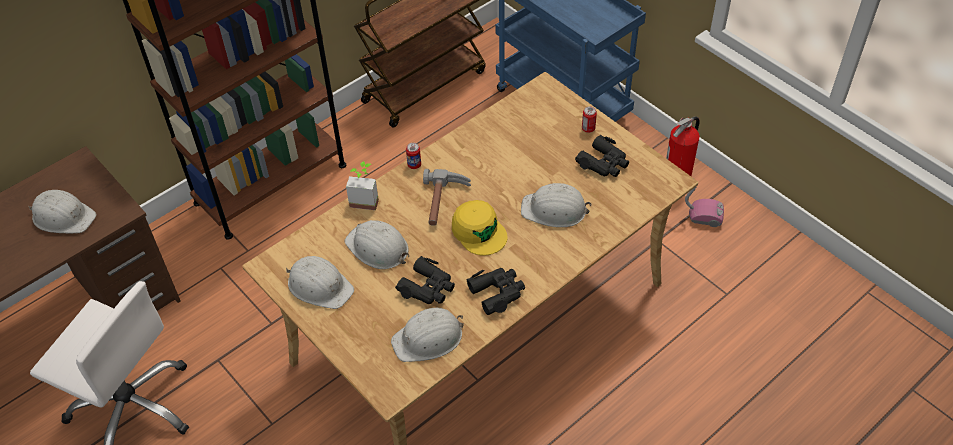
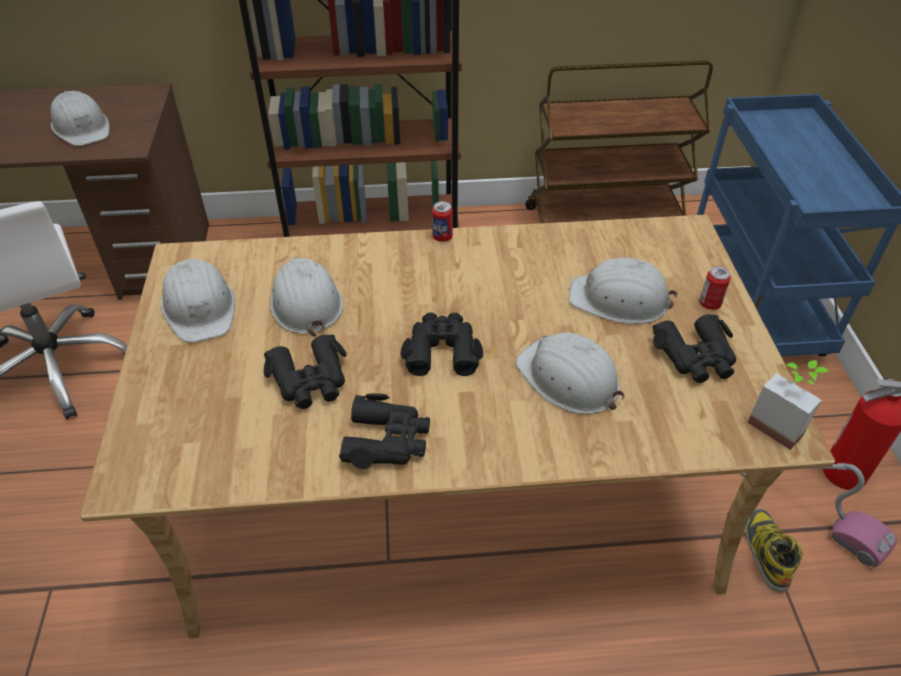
camera: 35 degrees right, 5 degrees down
potted plant [346,161,379,210] -> potted plant moved to [748,360,830,450]
white hard hat [391,308,463,362] -> white hard hat moved to [569,258,678,324]
hammer [423,169,471,226] -> none
yellow cap [452,200,507,256] -> black binoculars [401,312,483,376]
none -> boot [745,508,803,592]

